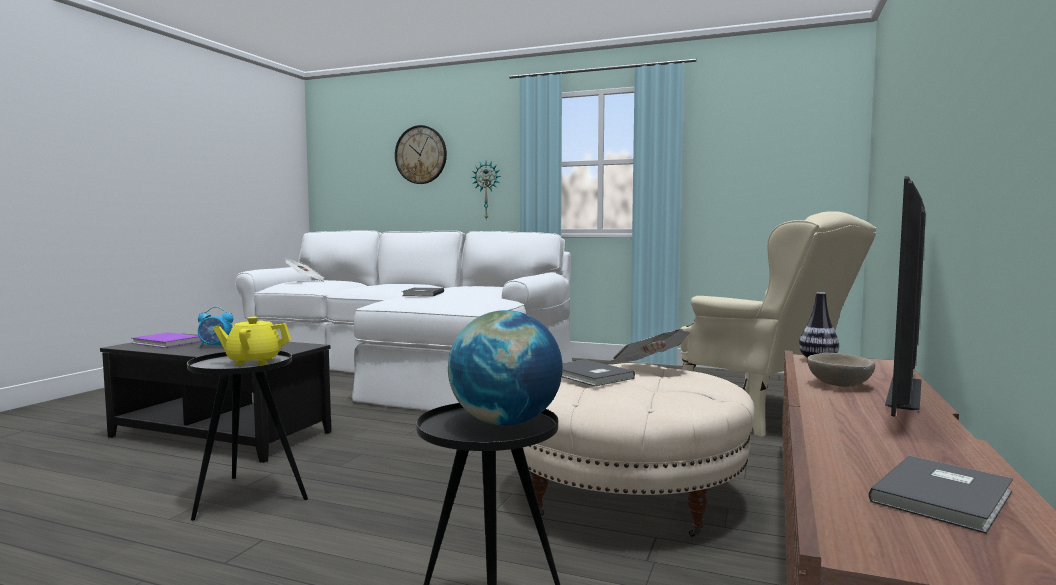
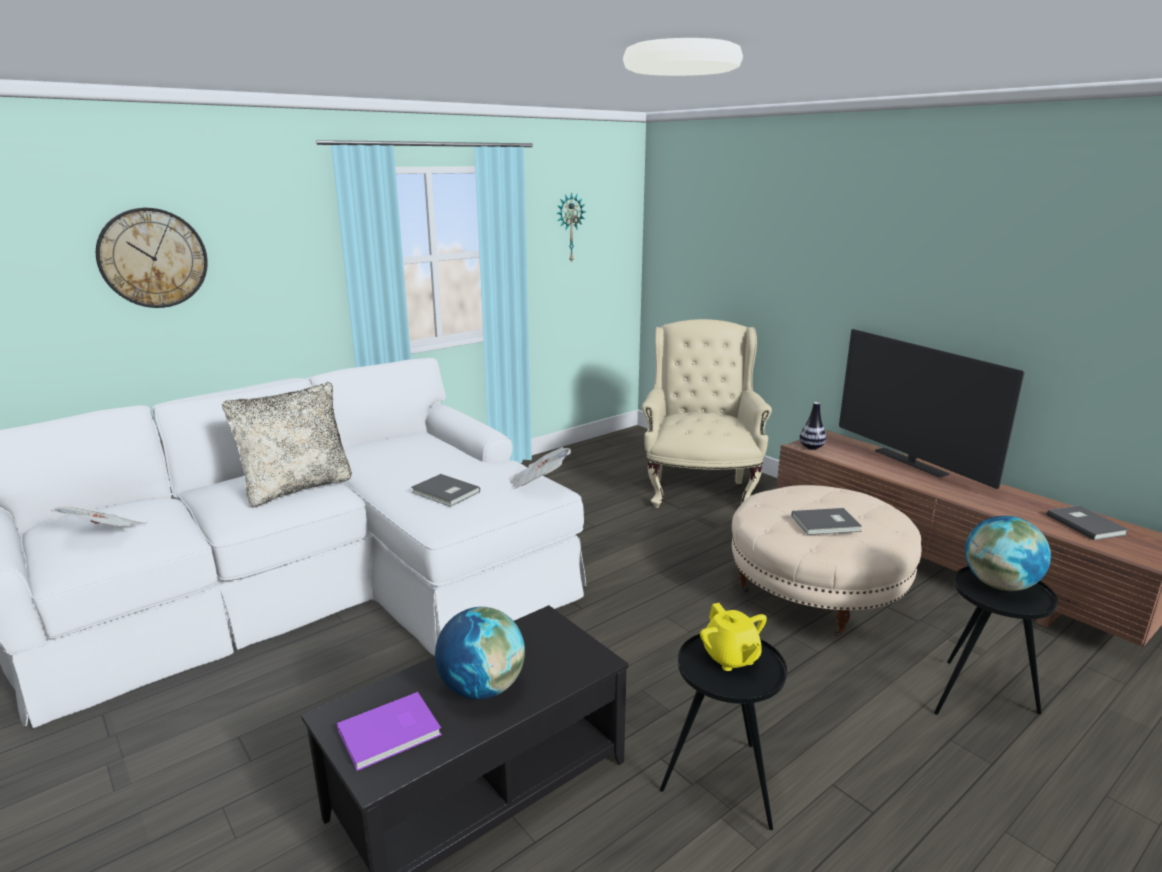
camera: 60 degrees left, 15 degrees up
alarm clock [198,307,233,348] -> globe [435,607,525,699]
yellow teapot [213,317,291,366] -> yellow teapot turned 45 degrees counterclockwise [700,603,767,671]
wall clock [471,161,501,219] -> wall clock moved to [556,192,586,263]
newspaper [611,329,690,362] -> newspaper moved to [509,447,571,489]
beige armchair [680,211,876,437] -> beige armchair turned 75 degrees counterclockwise [642,319,772,508]
beige bowl [807,353,875,387] -> none
none -> beige pillow [222,382,352,507]

